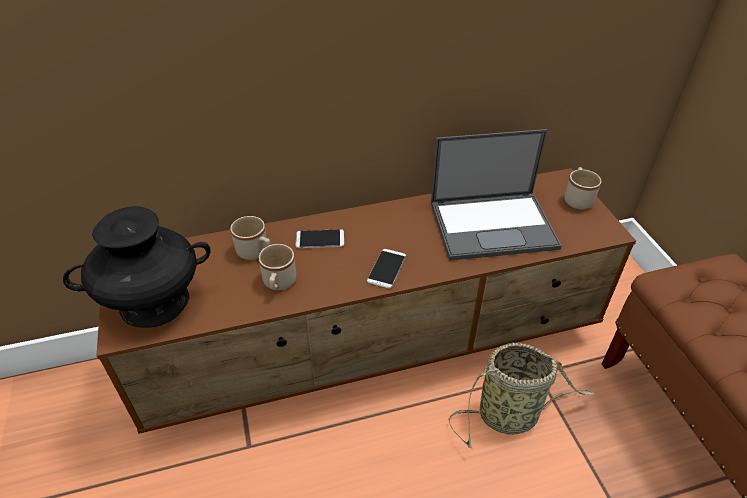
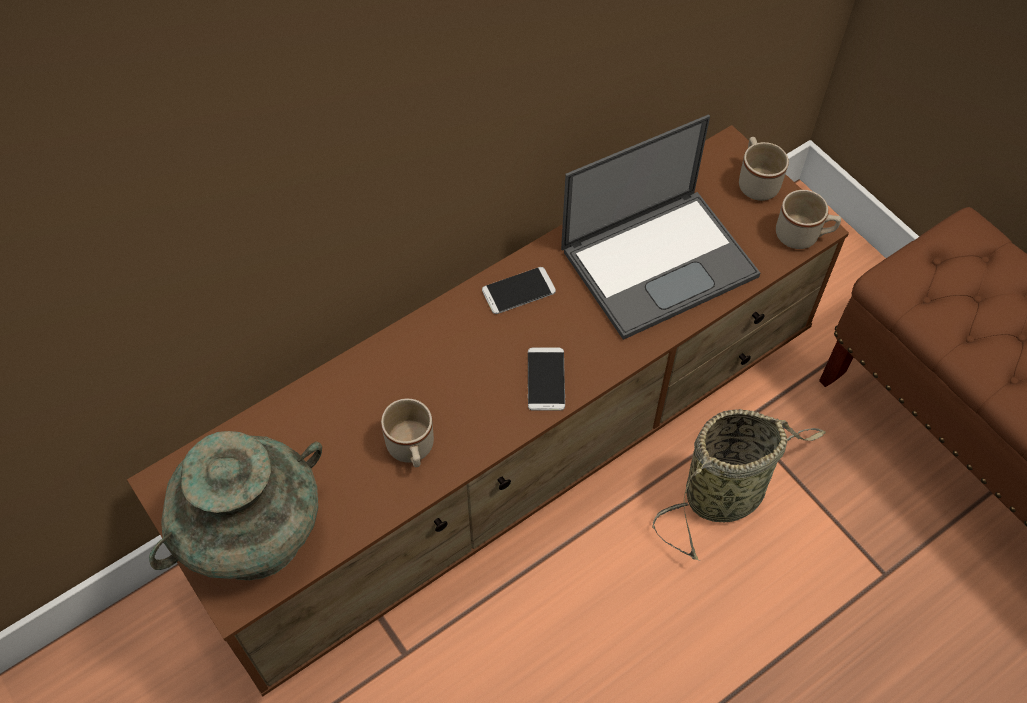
camera: 20 degrees left, 15 degrees up
black vase [63,206,211,328] -> turquoise vase [149,431,322,580]
beige mug [230,216,271,260] -> beige mug moved to [776,190,841,249]
phone [296,229,344,248] -> phone moved to [482,267,556,314]

